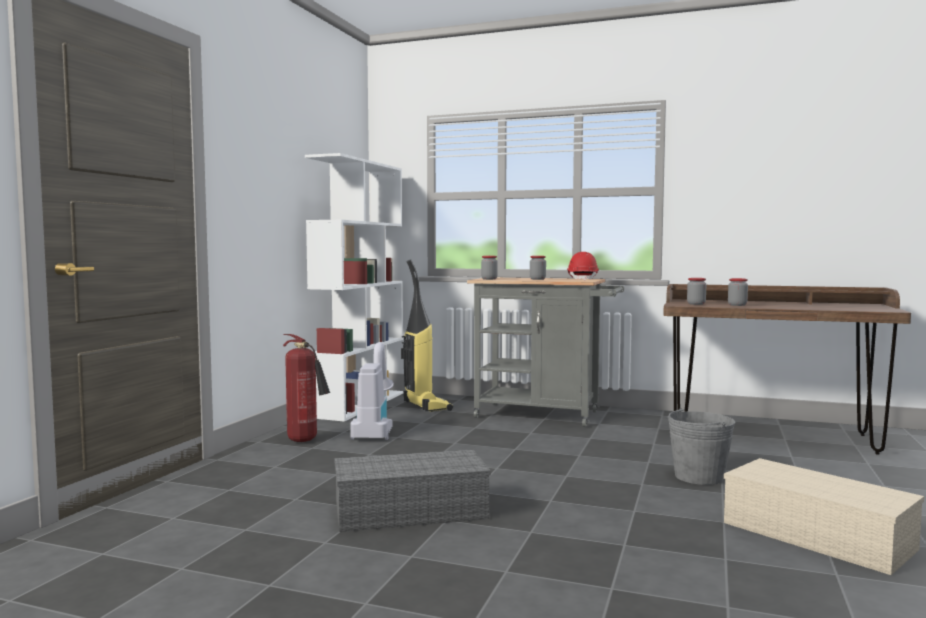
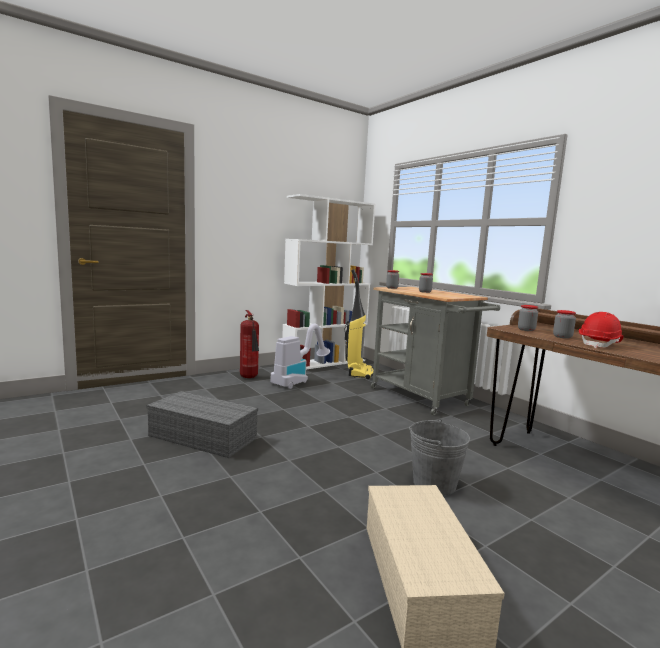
camera: 35 degrees right, 5 degrees up
red hard hat [567,252,599,281] -> red hard hat moved to [579,312,624,348]

